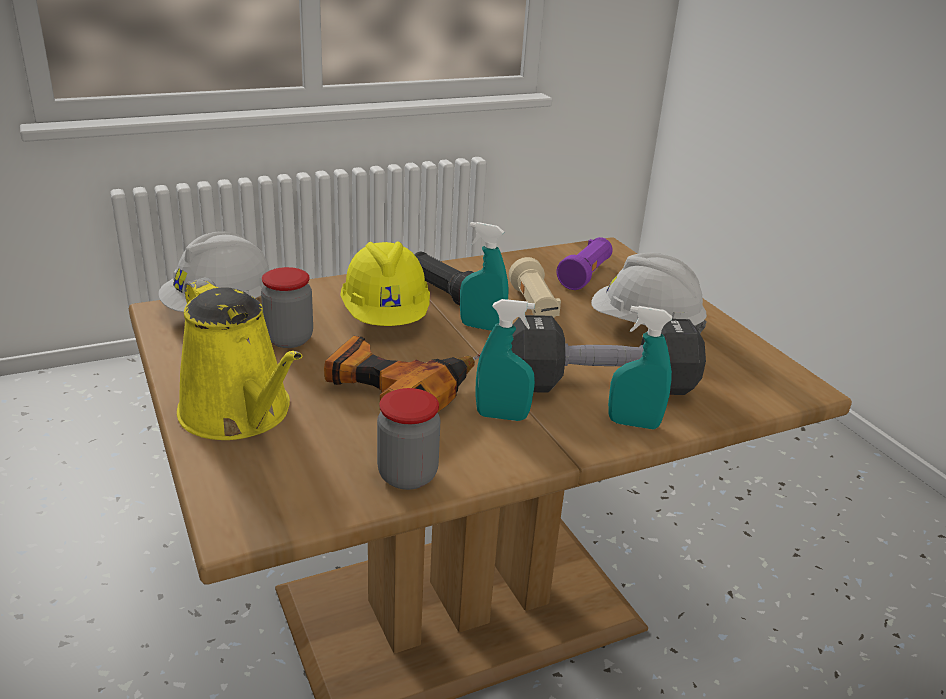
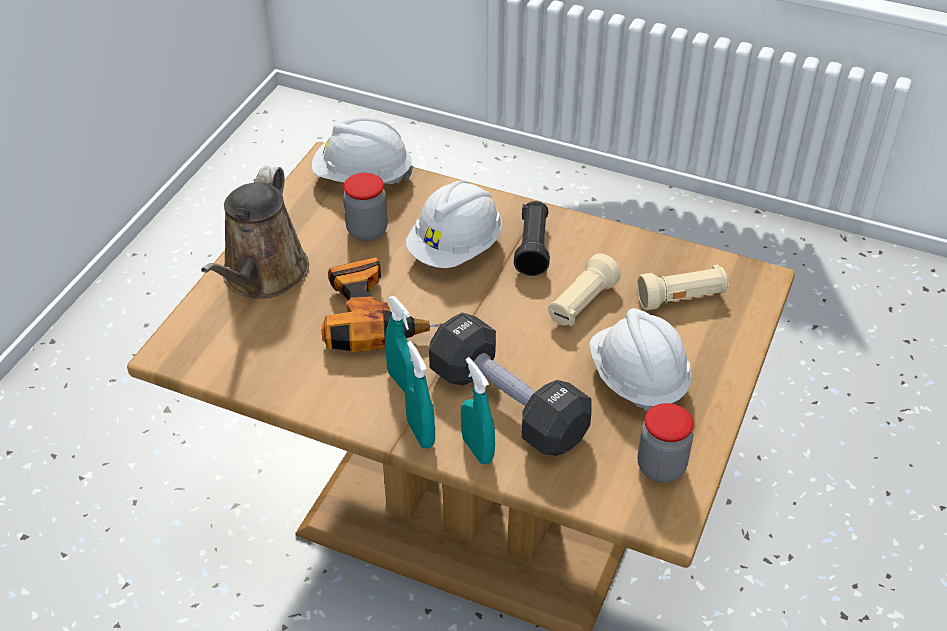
camera: 50 degrees right, 15 degrees up
yellow watering can [177,277,302,440] -> brown watering can [201,166,309,299]
yellow hard hat [340,241,430,326] -> white hard hat [406,180,502,268]
jar [377,388,440,490] -> jar moved to [638,403,694,483]
turquoise spray bottle [460,222,509,331] -> turquoise spray bottle moved to [405,341,435,449]
purple flashlight [557,237,613,290] -> beige flashlight [637,265,729,310]

